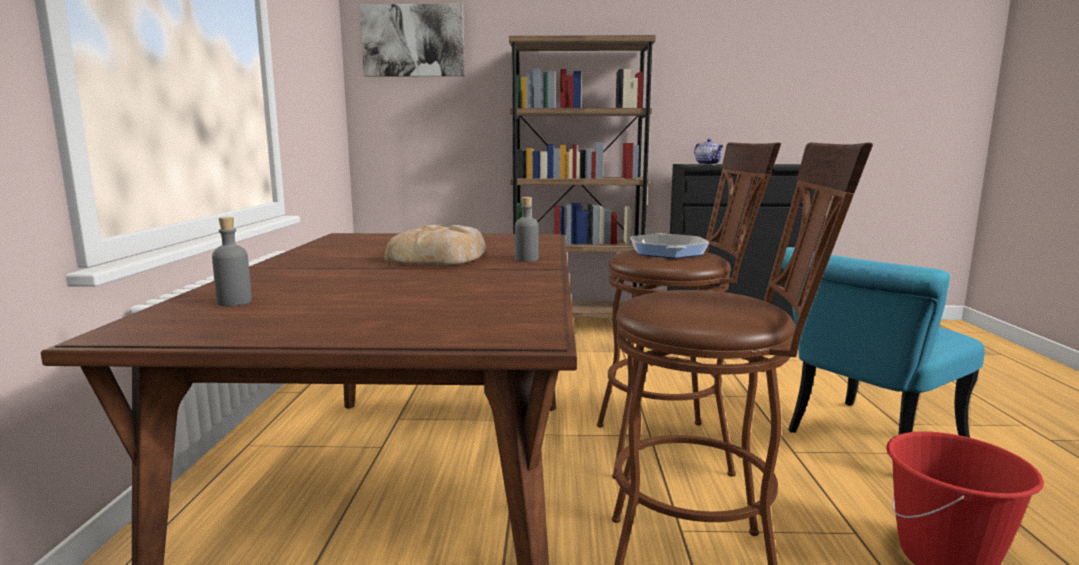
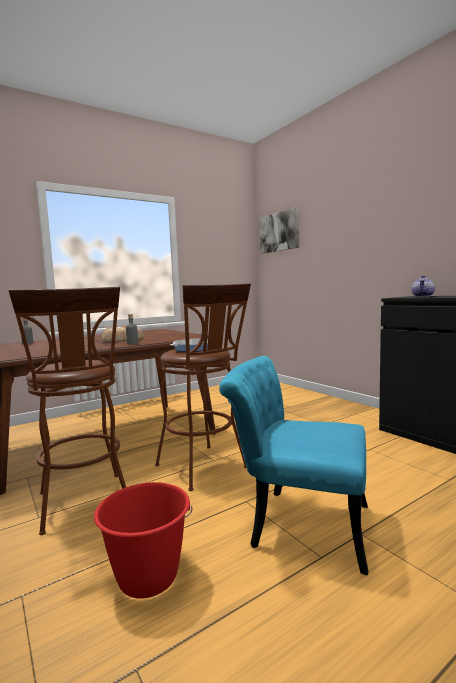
camera: 55 degrees right, 5 degrees down
brown bookcase [509,35,656,318] -> none

